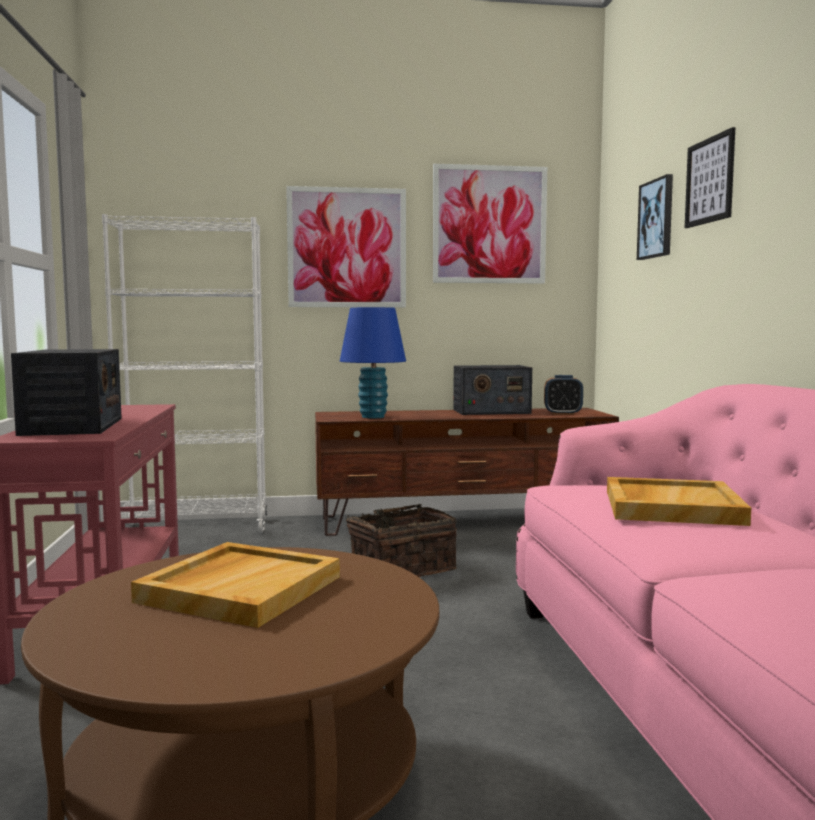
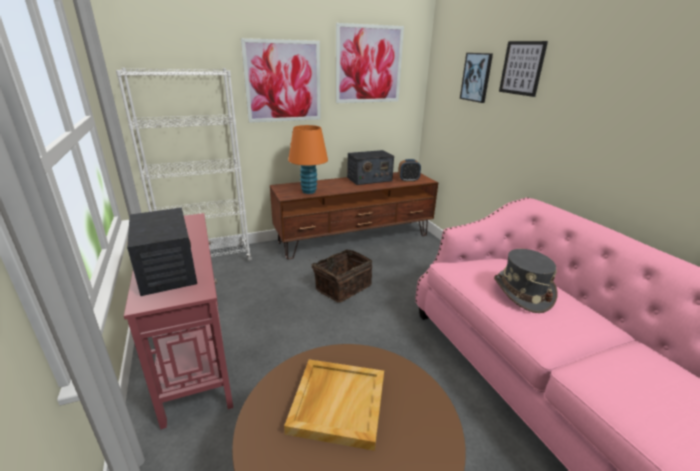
camera: 15 degrees left, 20 degrees up
blue table lamp [340,307,406,418] -> orange table lamp [288,125,328,194]
beige tray [607,477,751,526] -> grey hat [494,249,558,313]

